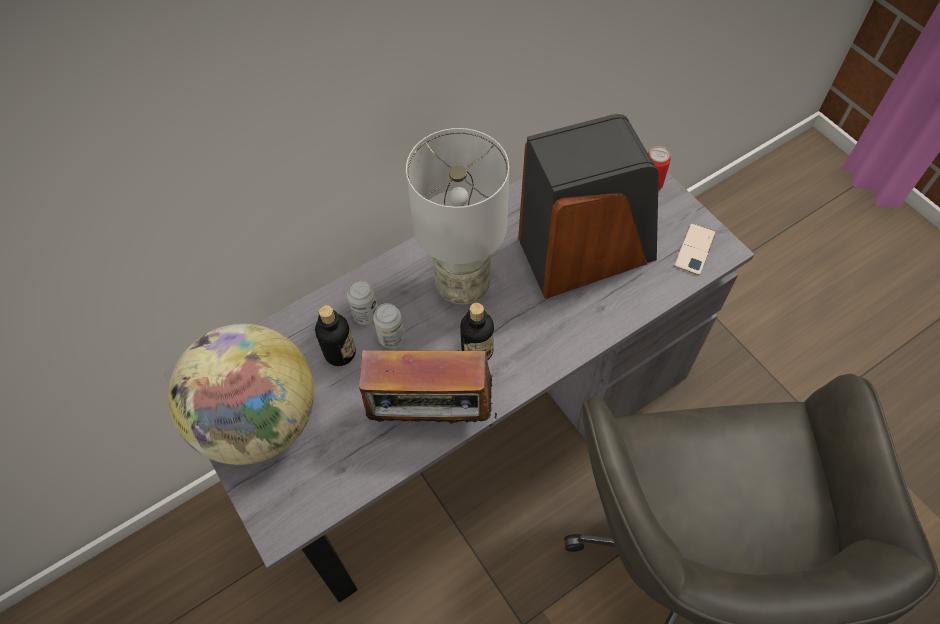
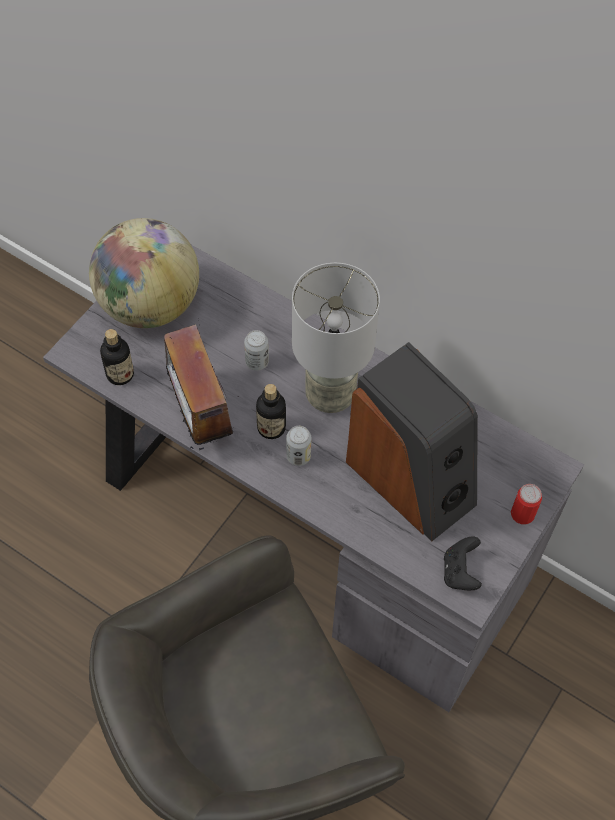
camera: 65 degrees right, 0 degrees up
bottle [315,305,356,366] -> bottle moved to [100,329,134,385]
can [347,280,378,325] -> can moved to [286,426,311,466]
phone [674,223,716,275] -> black game controller [444,536,482,590]

